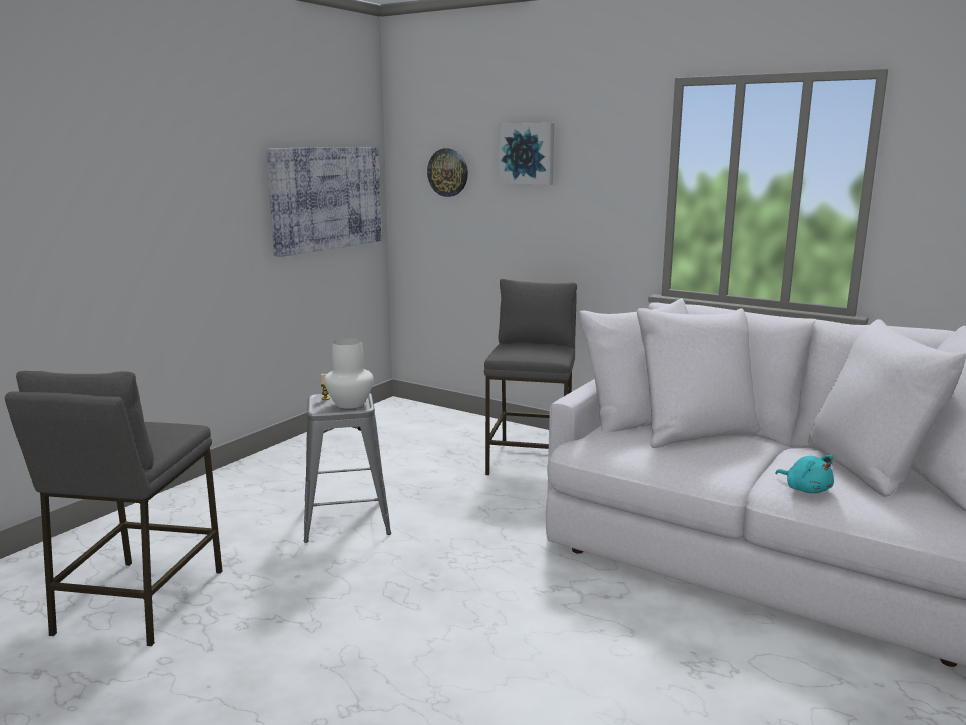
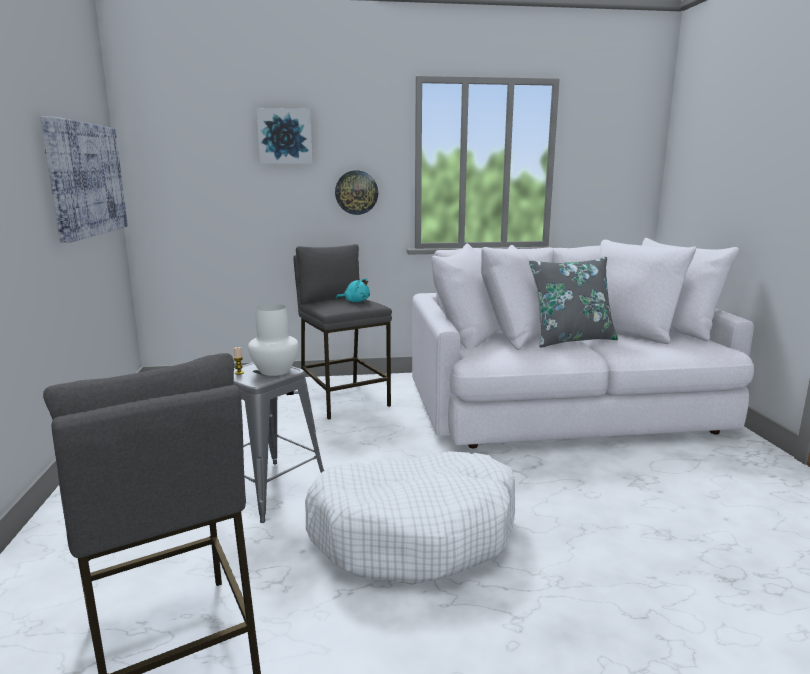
camera: 40 degrees left, 0 degrees up
wall clock [427,148,468,197] -> wall clock moved to [335,170,378,215]
turquoise plush toy [775,455,834,493] -> turquoise plush toy moved to [336,278,370,302]
none -> white dog bed [305,451,515,585]
none -> grey pillow [529,257,618,348]

